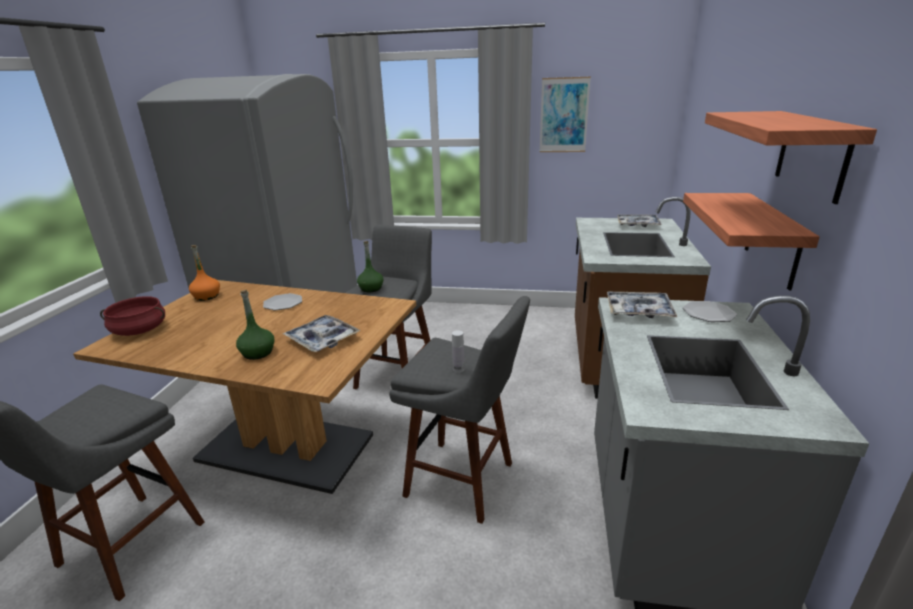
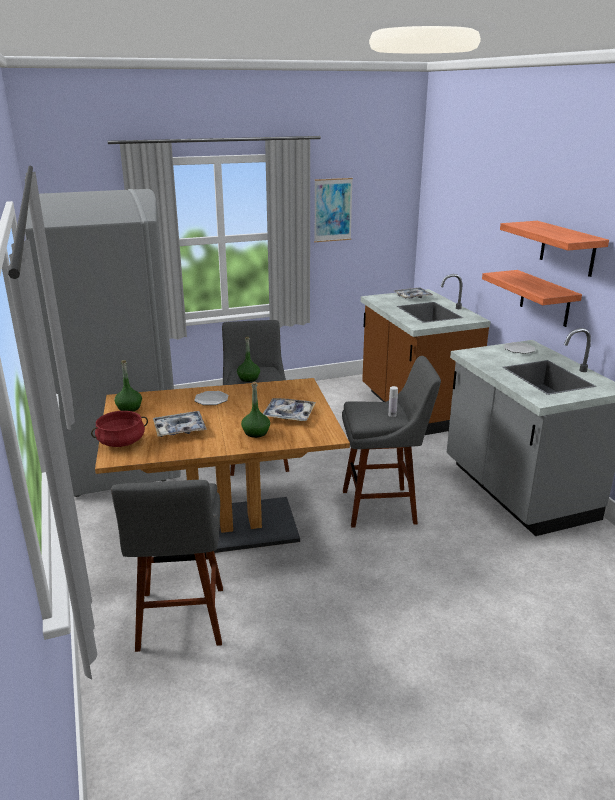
camera: 30 degrees left, 0 degrees up
orange bottle [189,245,220,301] -> green bottle [114,360,142,412]
tray [607,291,677,318] -> tray moved to [153,411,207,437]

